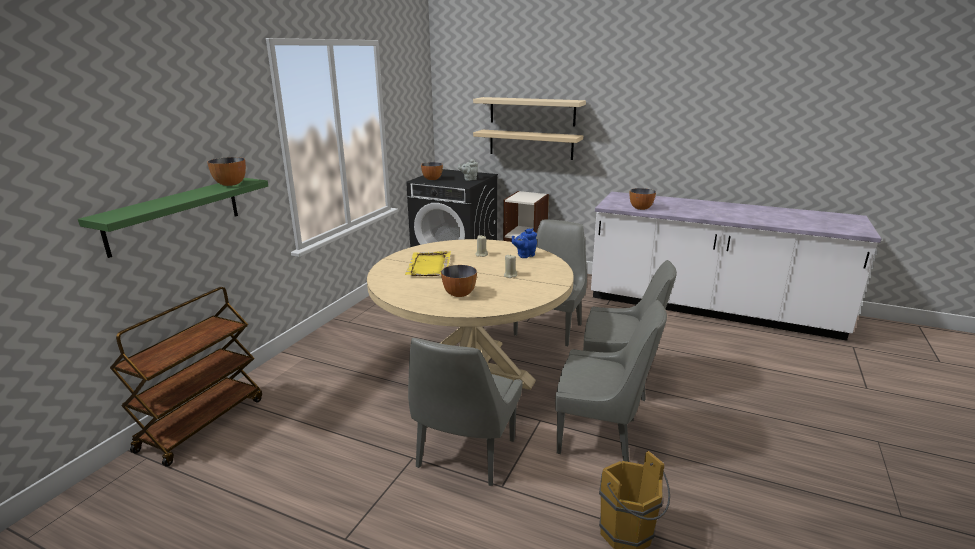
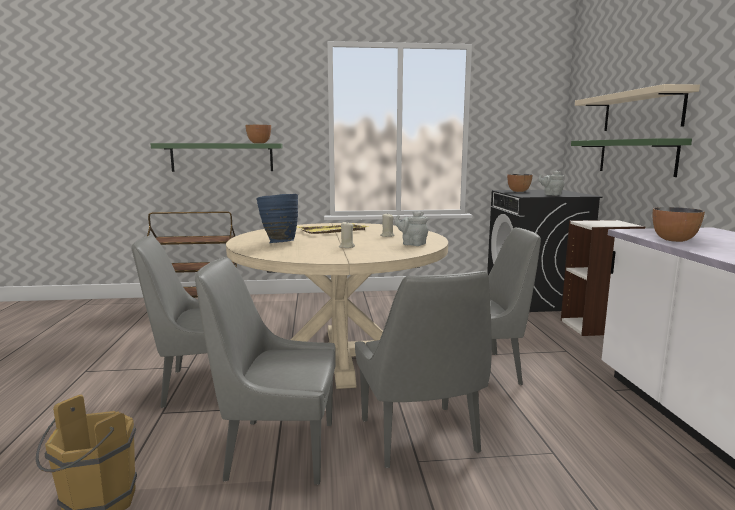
camera: 60 degrees right, 10 degrees down
bowl [441,265,477,297] -> blue vase [256,194,298,243]
beige shelf [473,130,583,160] -> green shelf [571,138,692,177]
blue teapot [511,228,537,258] -> grey teapot [394,211,428,246]
grey chair [555,300,667,462] -> grey chair turned 105 degrees clockwise [195,257,336,485]

